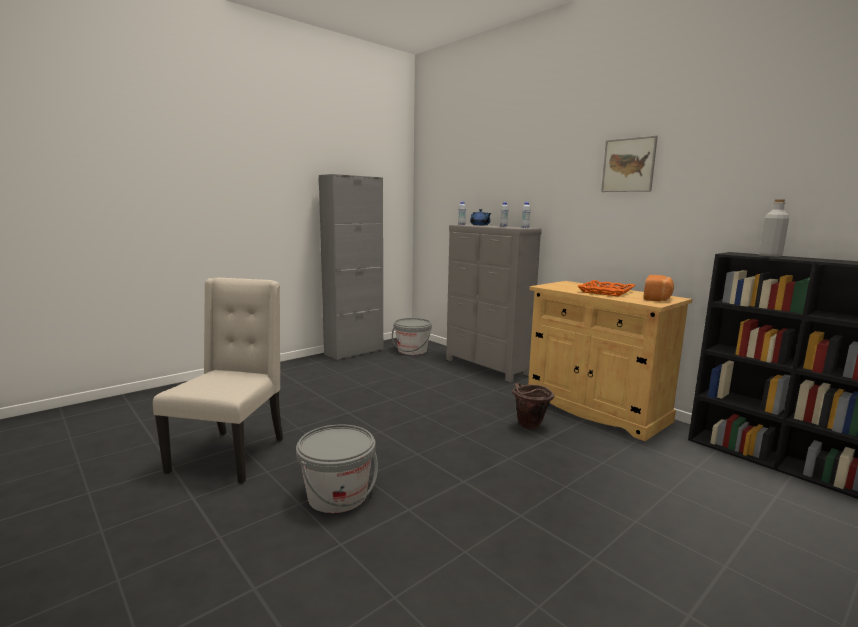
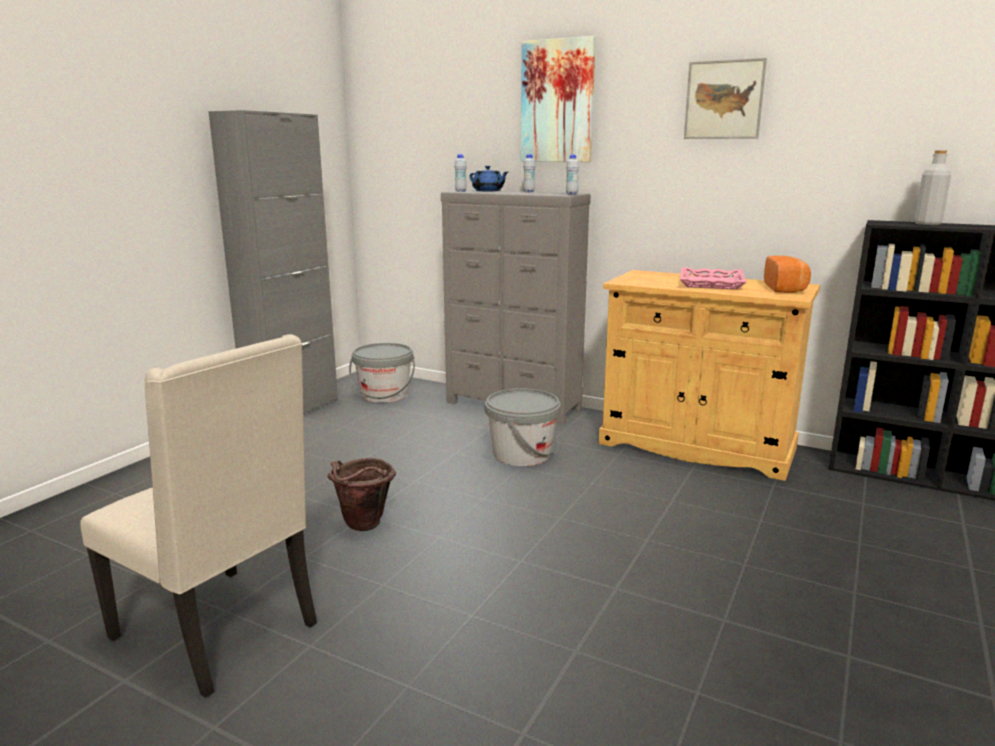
camera: 20 degrees left, 5 degrees up
beige chair [153,278,283,484] -> beige chair turned 135 degrees clockwise [80,334,317,698]
grey bucket [296,424,378,513] -> grey bucket moved to [485,388,561,466]
brown bucket [512,383,554,430] -> brown bucket moved to [328,458,396,531]
orange tray [577,280,635,296] -> pink tray [680,267,747,290]
none -> picture [521,36,596,162]

